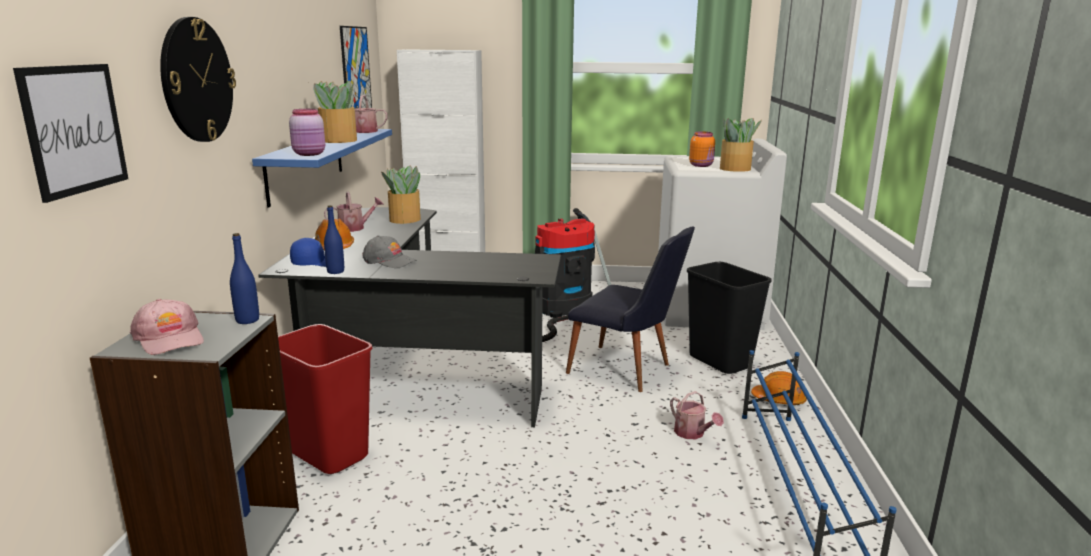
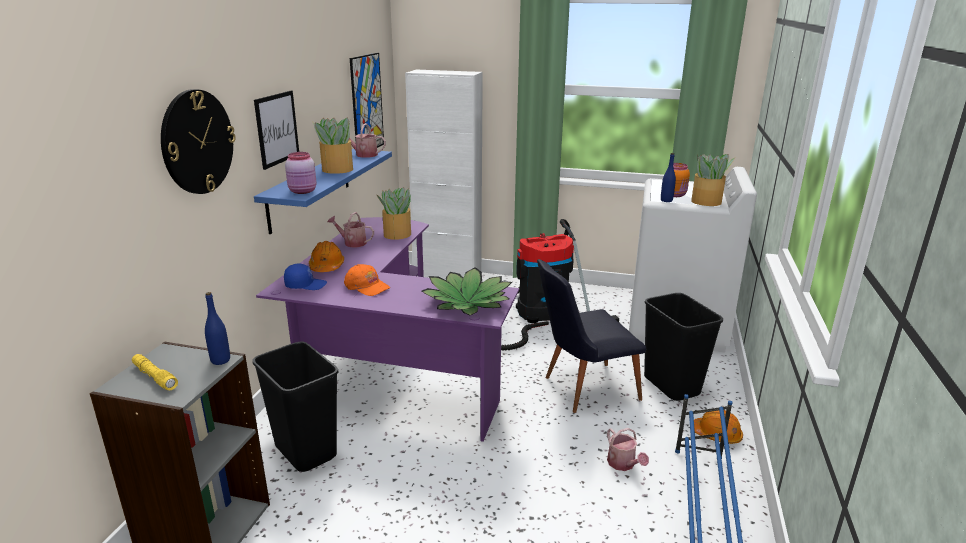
camera: 10 degrees right, 5 degrees up
picture [13,64,128,203] -> picture moved to [254,91,299,170]
pink cap [130,299,204,355] -> yellow flashlight [132,354,178,390]
black desk [258,207,561,427] -> purple desk [256,217,519,442]
red trash can [278,324,372,474] -> black trash can [252,341,338,472]
watering can [324,192,384,232] -> watering can turned 150 degrees counterclockwise [327,212,374,247]
blue bottle [324,205,344,274] -> blue bottle moved to [661,153,676,202]
grey cap [362,235,417,268] -> orange cap [344,264,390,296]
black chair [566,226,695,392] -> black chair turned 120 degrees clockwise [537,259,646,413]
none -> potted plant [421,267,512,315]

